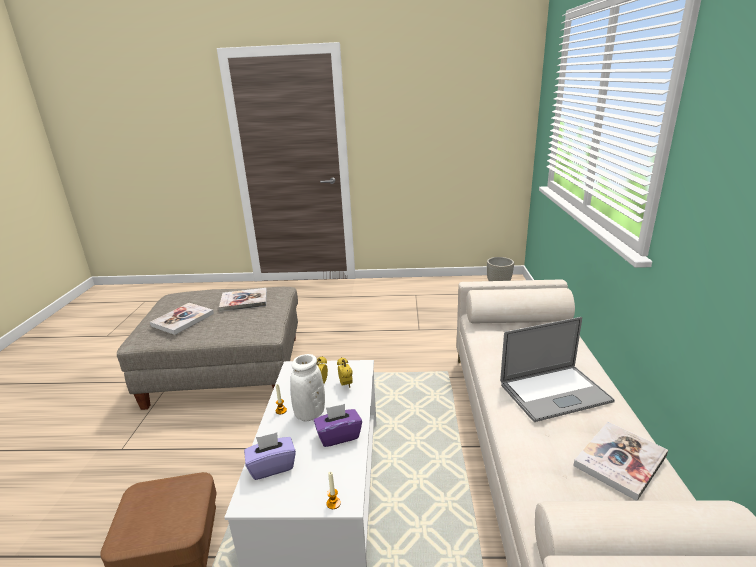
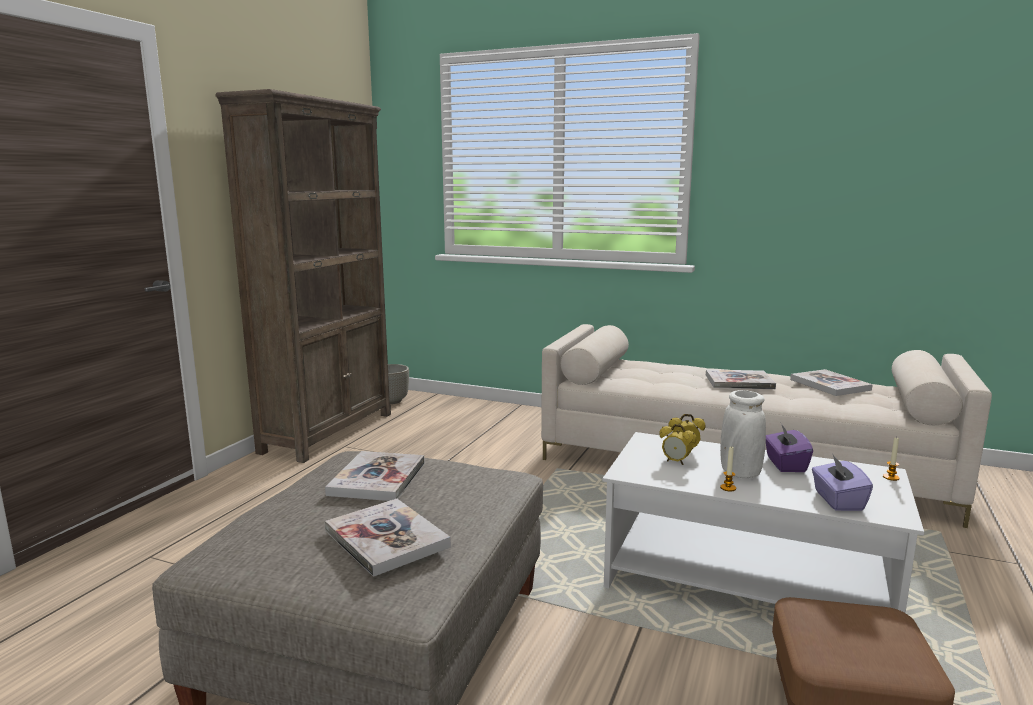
camera: 70 degrees left, 10 degrees down
laptop [500,317,615,422] -> book [706,369,776,389]
none -> brown bookcase [215,89,391,463]

